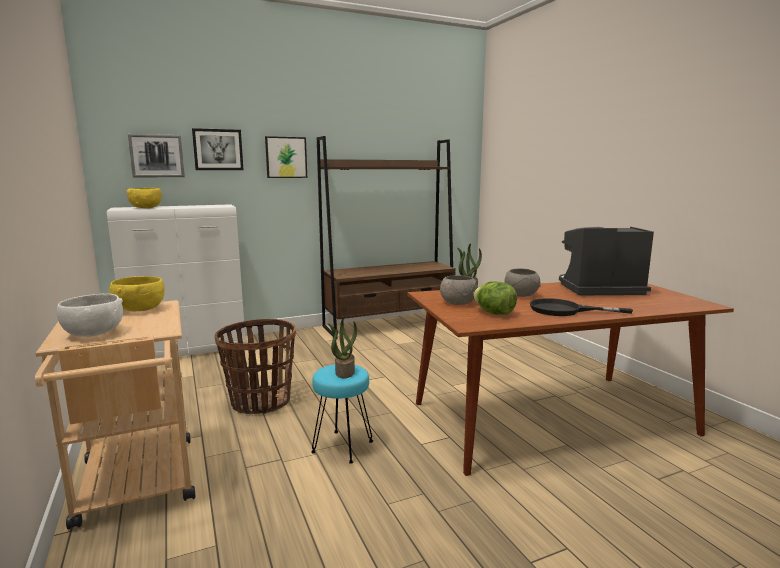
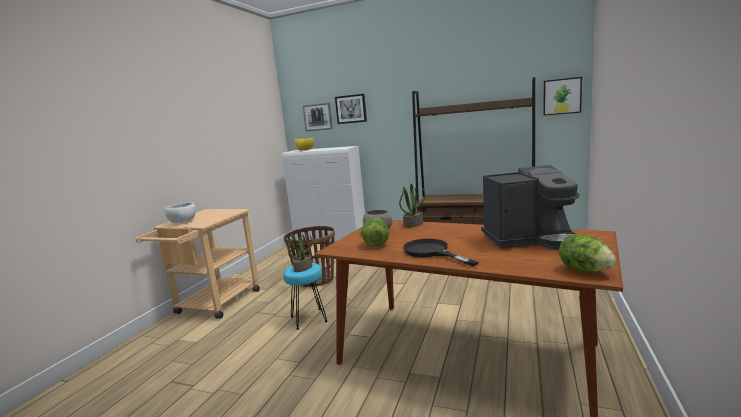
camera: 45 degrees right, 0 degrees up
yellow bowl [109,276,165,311] -> none
picture [265,136,307,178] -> picture moved to [543,77,582,116]
grey bowl [505,268,541,297] -> none
coffee machine [559,227,654,295] -> coffee machine turned 135 degrees clockwise [481,165,580,249]
none -> lettuce [559,234,616,273]

